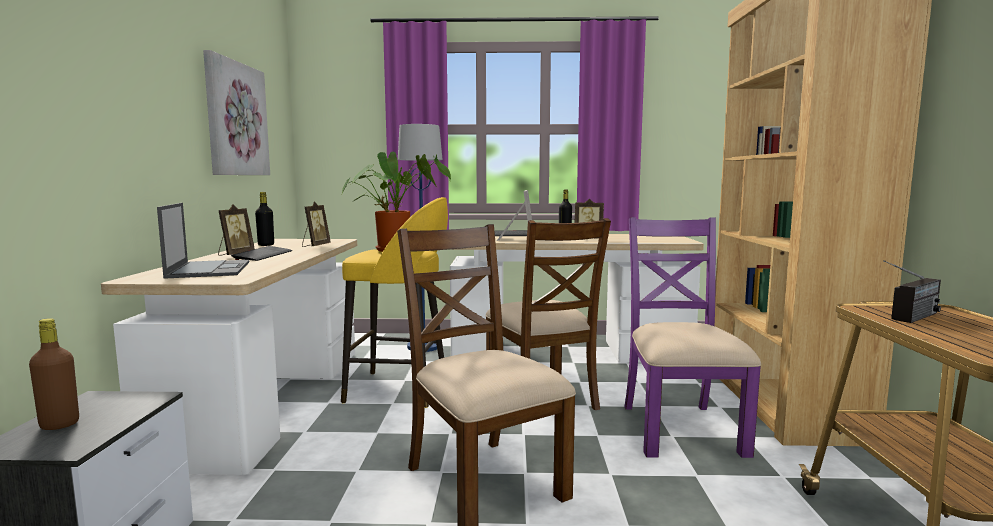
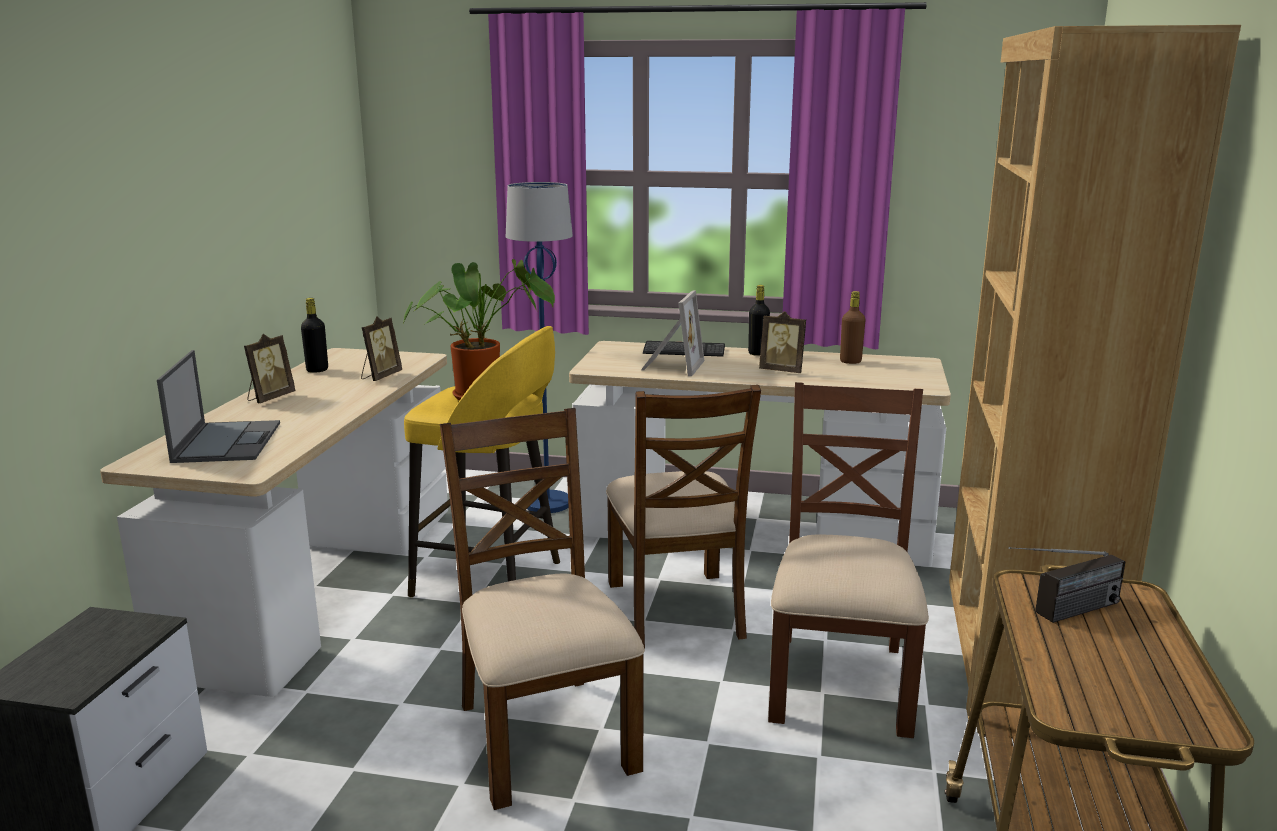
camera: 10 degrees right, 10 degrees up
brown bottle [29,318,79,430] -> brown bottle moved to [840,291,866,364]
picture [203,50,270,175] -> none
keyboard [231,246,293,261] -> none
purple chair [625,217,761,458] -> brown chair [768,382,929,738]

